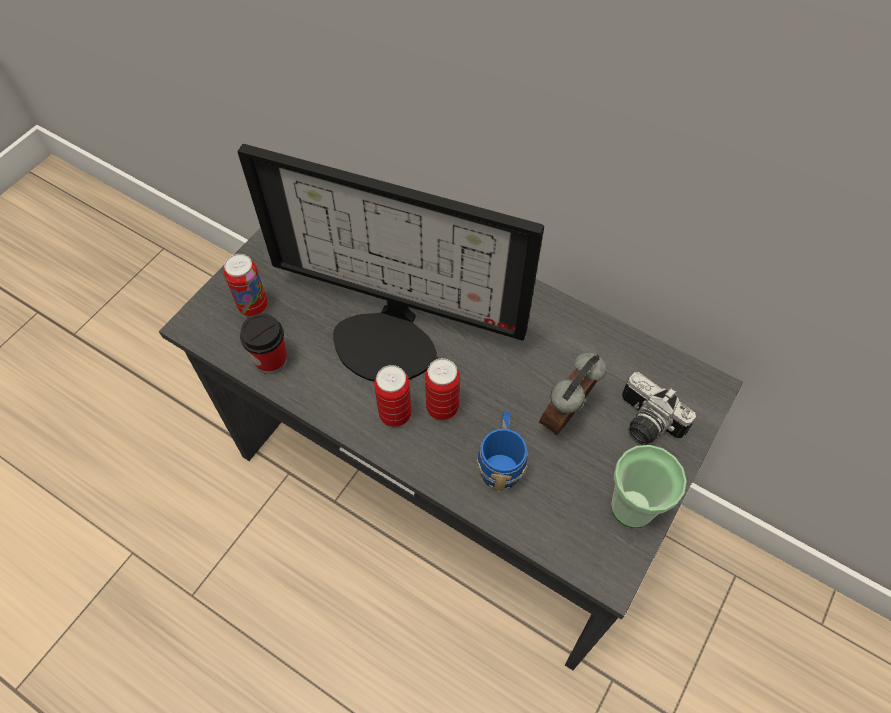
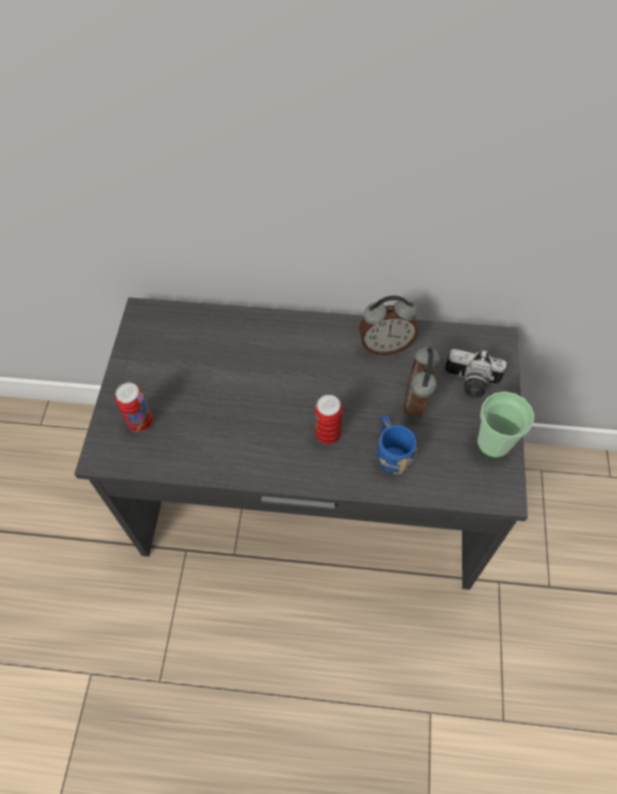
camera: 25 degrees left, 0 degrees up
monitor [237,144,544,382] -> none
cup [240,313,287,374] -> none
can [374,365,412,427] -> none
none -> alarm clock [359,296,418,355]

